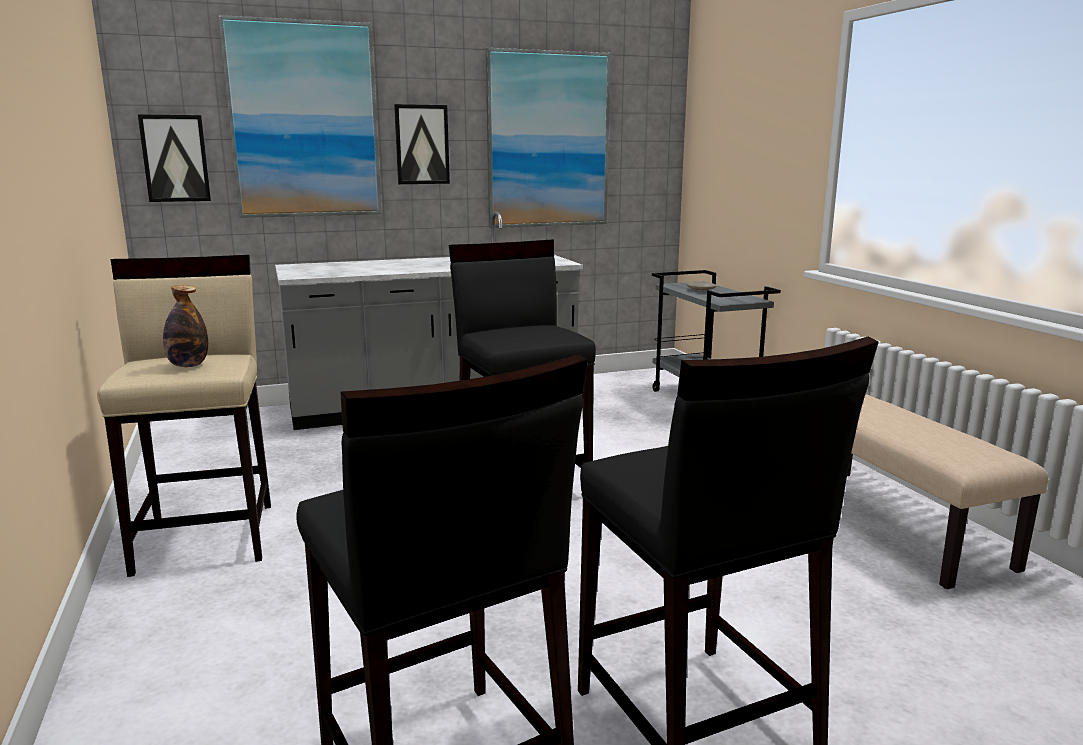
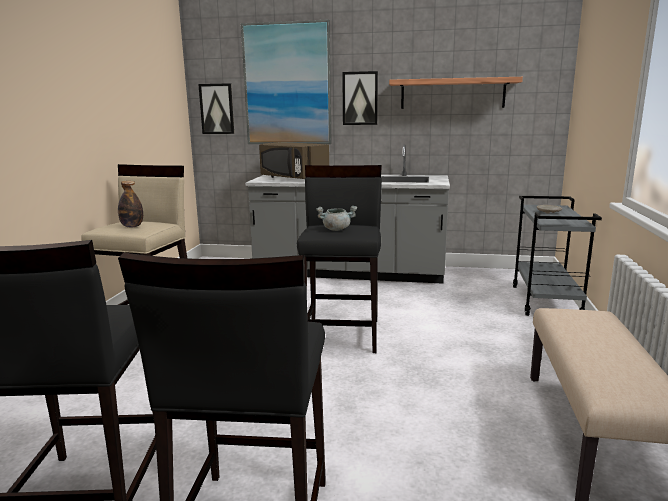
camera: 30 degrees right, 0 degrees up
picture [486,48,611,228] -> shelf [389,77,523,109]
none -> brown microwave [259,142,329,179]
none -> grey cooking pot [316,206,357,231]

